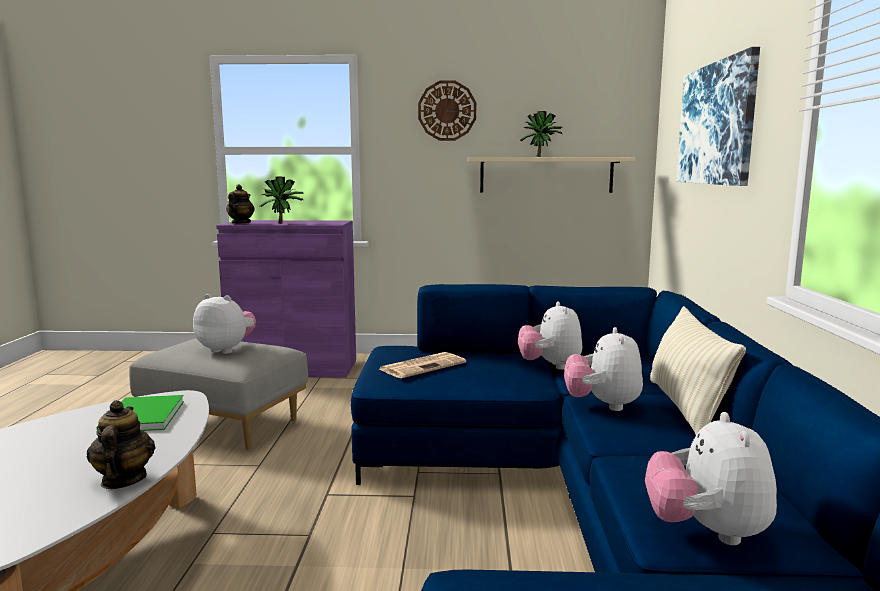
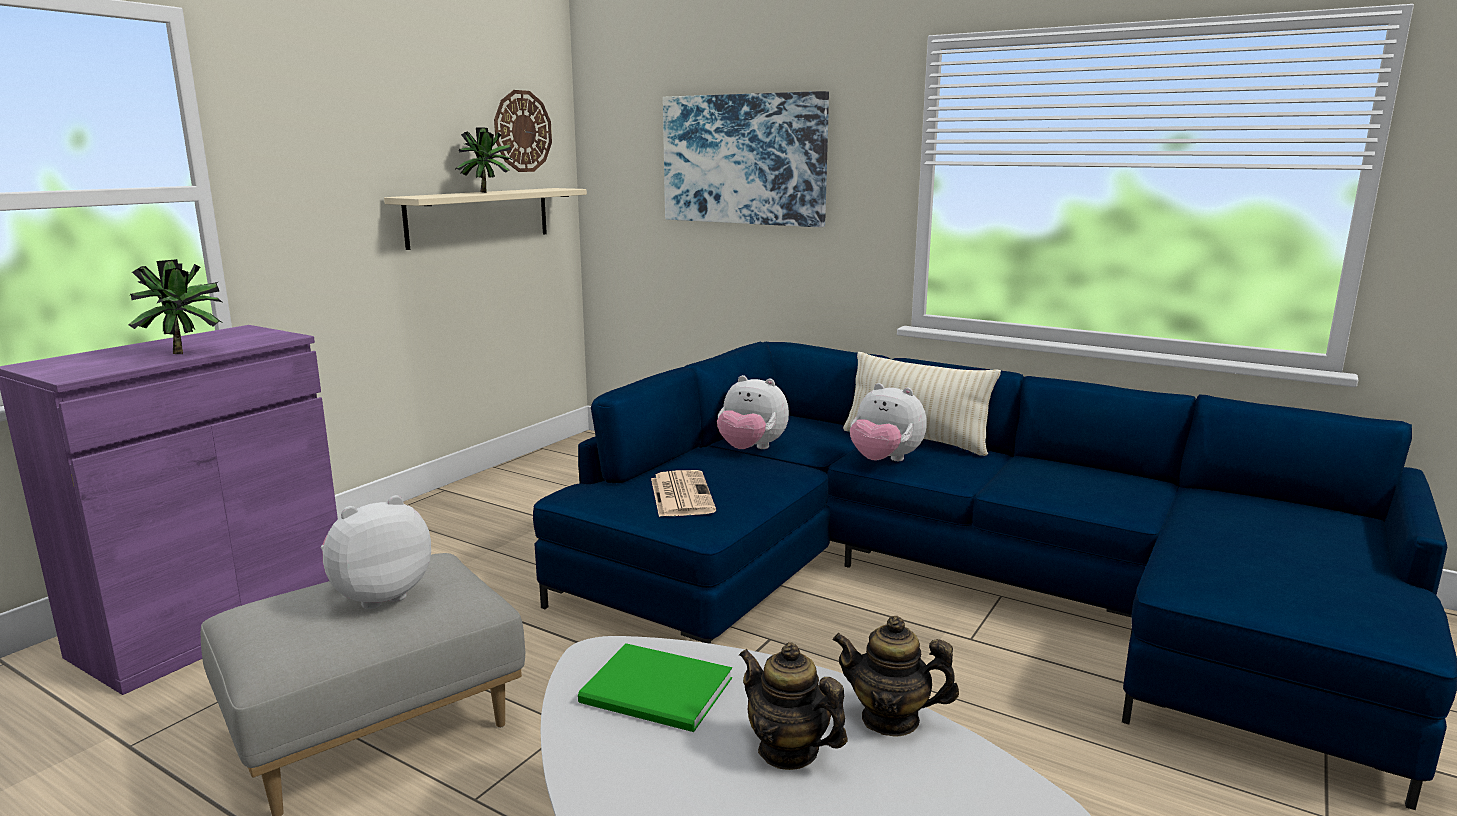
camera: 60 degrees left, 5 degrees up
teapot [226,185,255,224] -> teapot moved to [739,642,848,770]
wall clock [418,80,476,141] -> wall clock moved to [494,90,552,172]
plush toy [645,412,777,545] -> none

